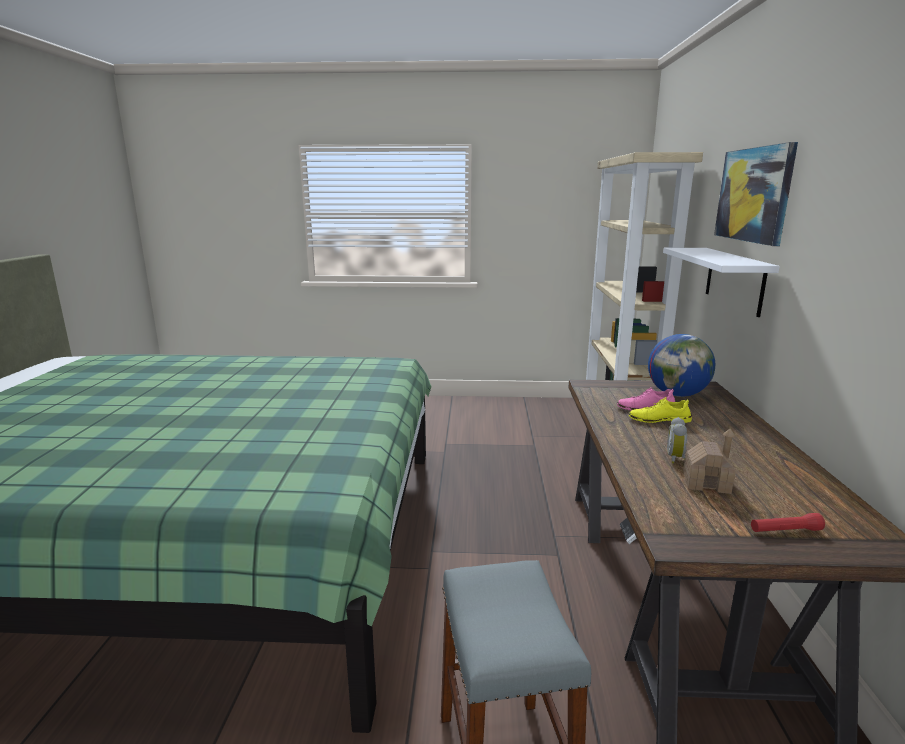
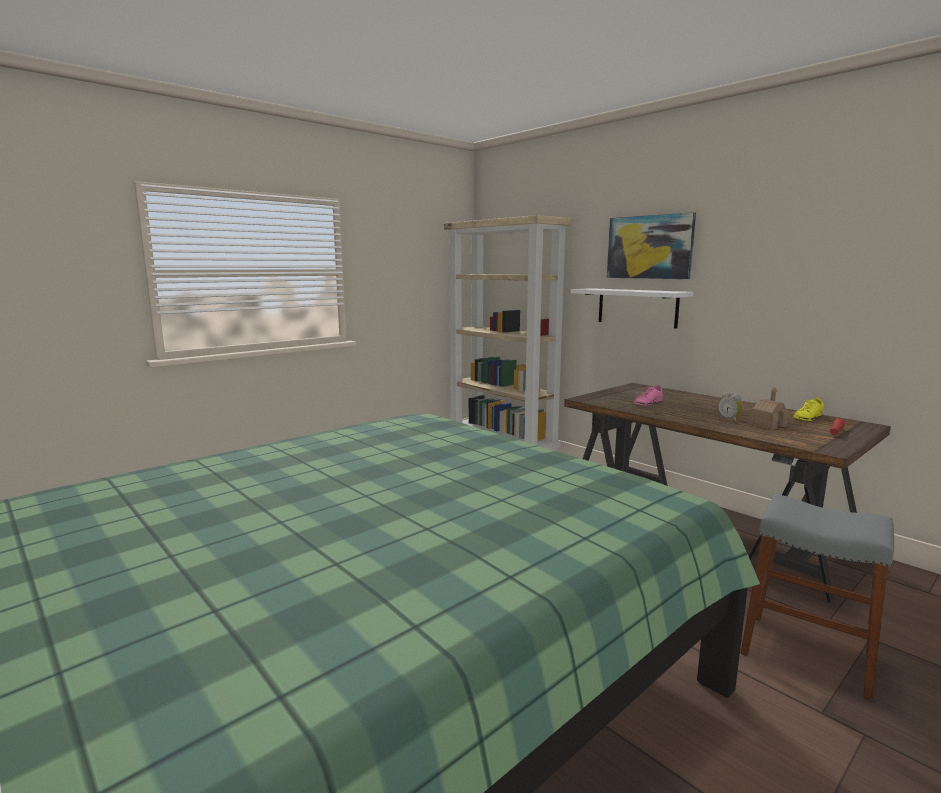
camera: 45 degrees left, 5 degrees down
yellow shoe [629,397,692,423] -> yellow shoe moved to [793,397,824,421]
globe [648,334,715,397] -> none

